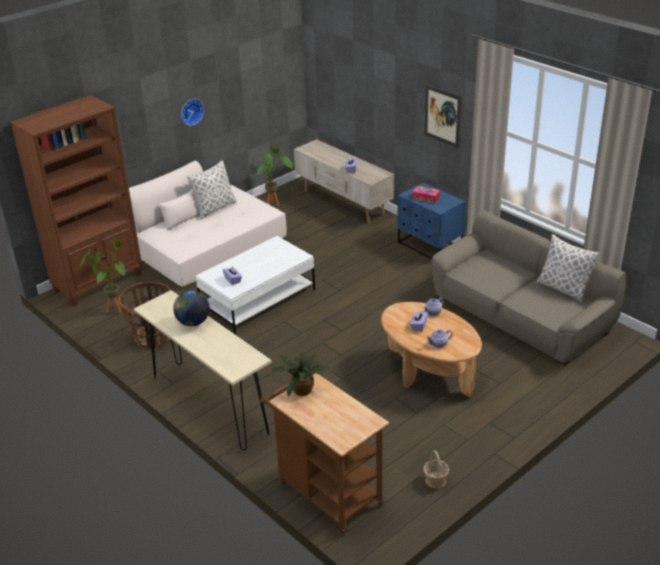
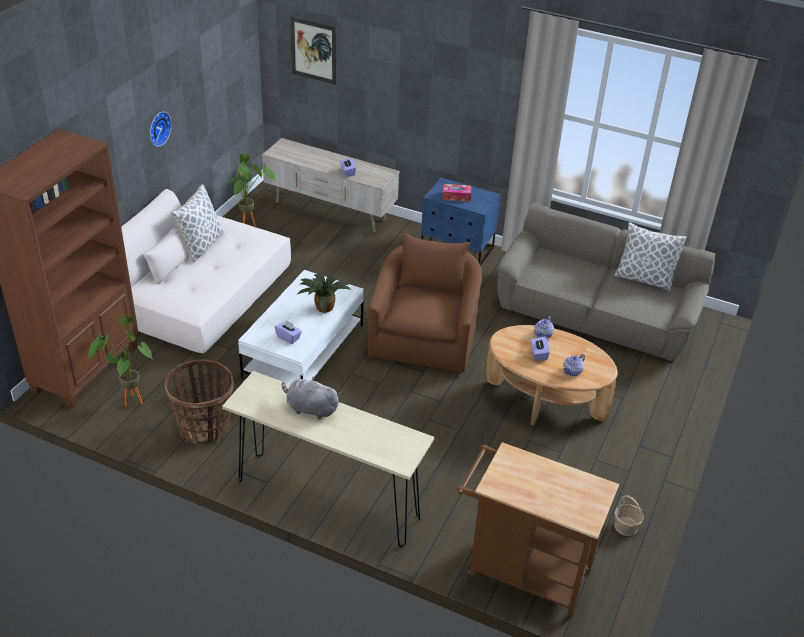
camera: 25 degrees left, 5 degrees up
globe [173,291,210,326] -> grey plush toy [282,376,340,420]
potted plant [270,351,332,397] -> potted plant moved to [297,272,351,314]
picture [424,84,462,148] -> picture moved to [290,16,337,85]
none -> brown armchair [368,233,482,373]

